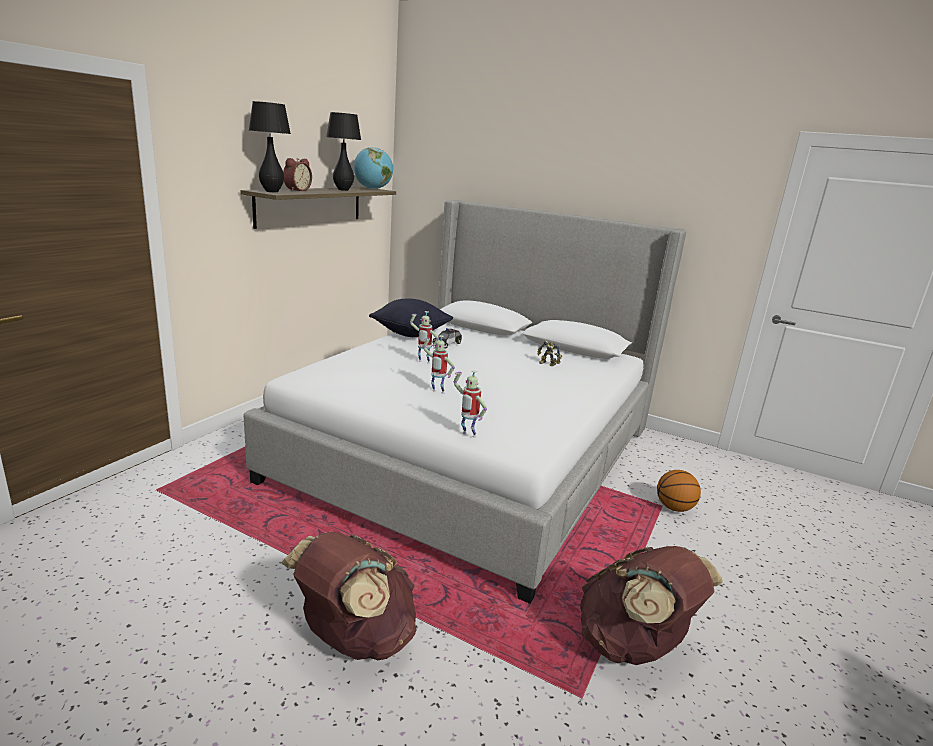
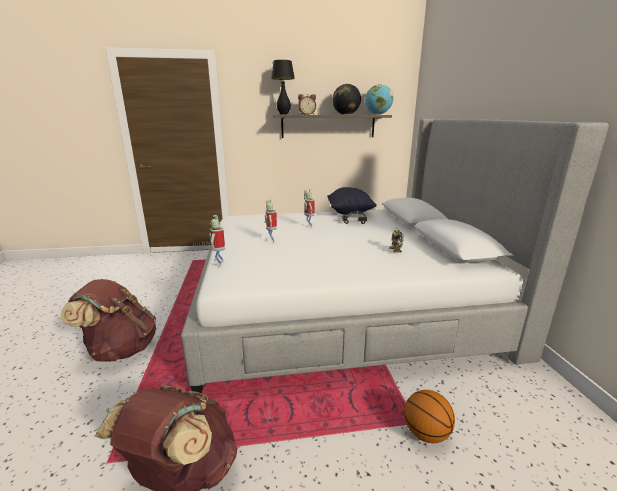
camera: 55 degrees right, 0 degrees up
black table lamp [326,112,361,191] -> globe [332,84,361,115]

